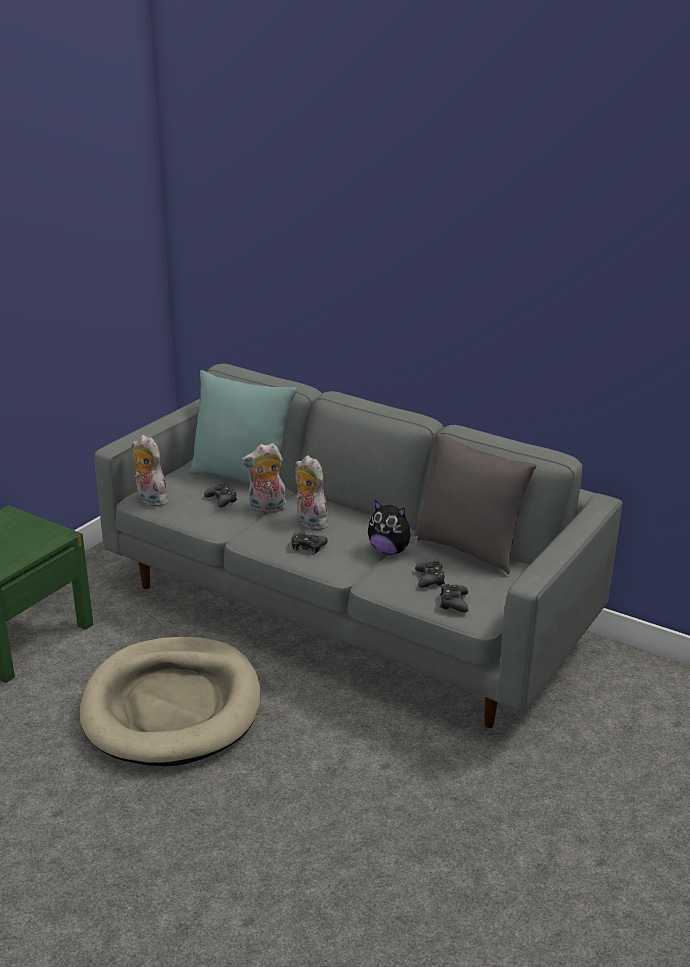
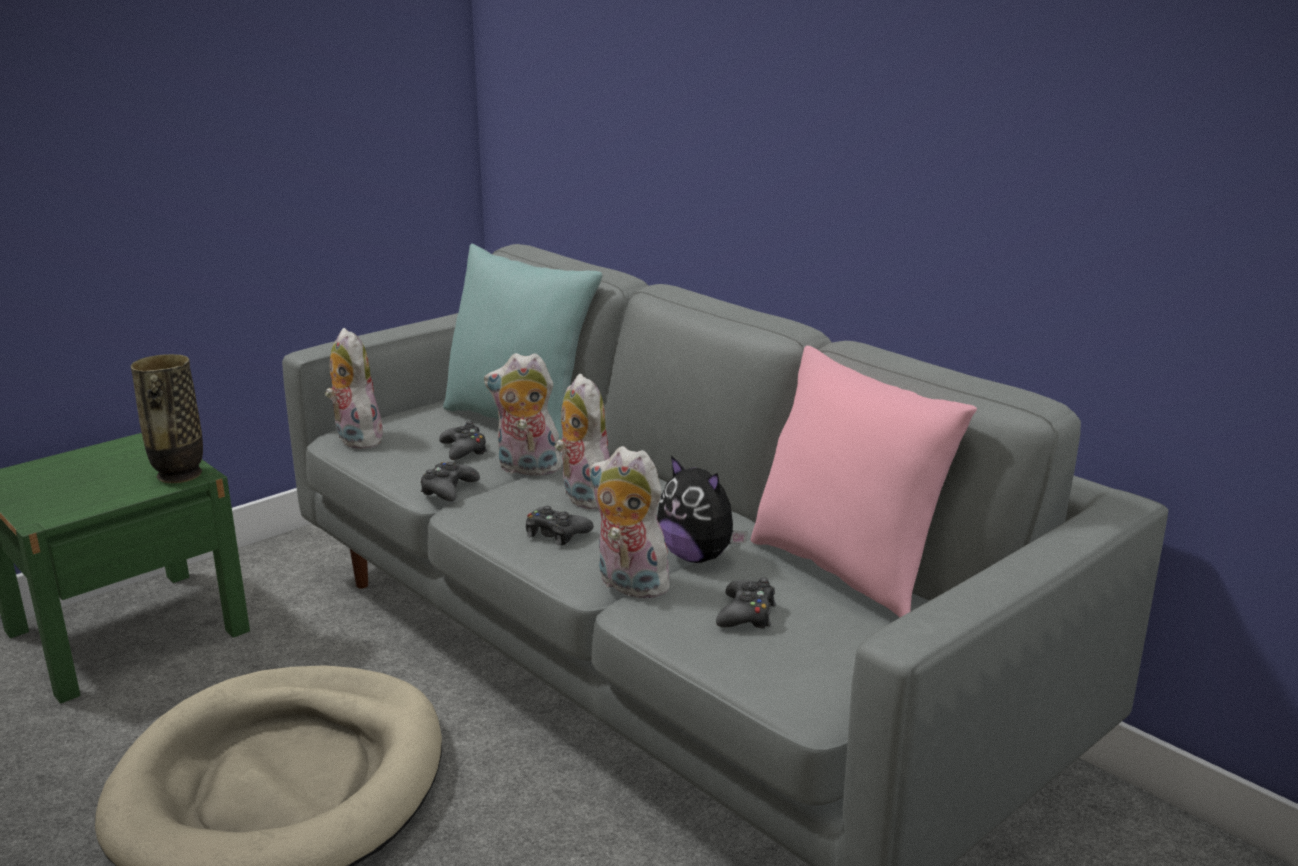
camera: 15 degrees right, 5 degrees down
grey pillow [414,432,537,574] -> pink pillow [751,346,977,618]
black game controller [440,584,468,613] -> black game controller moved to [421,462,480,501]
none -> vase [131,354,203,483]
none -> plush toy [589,446,670,598]

